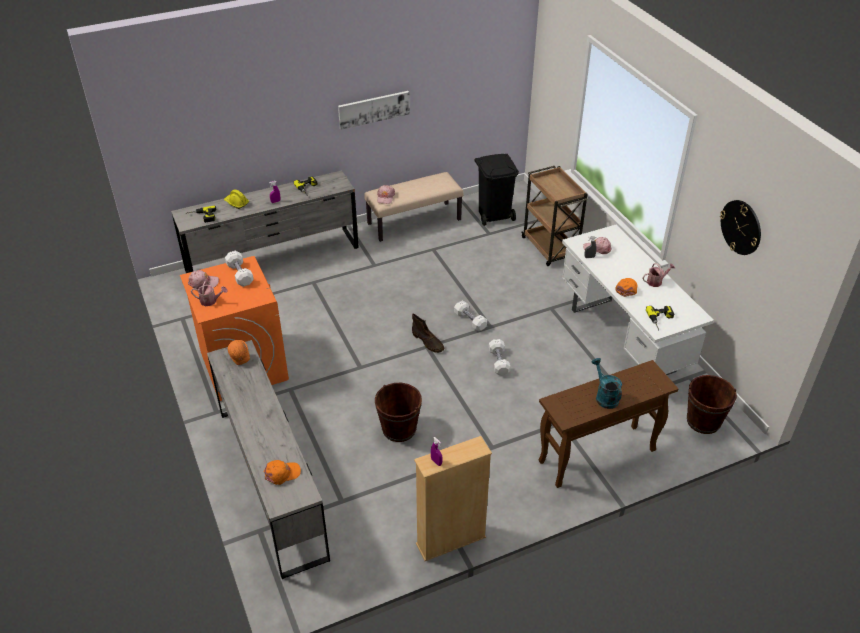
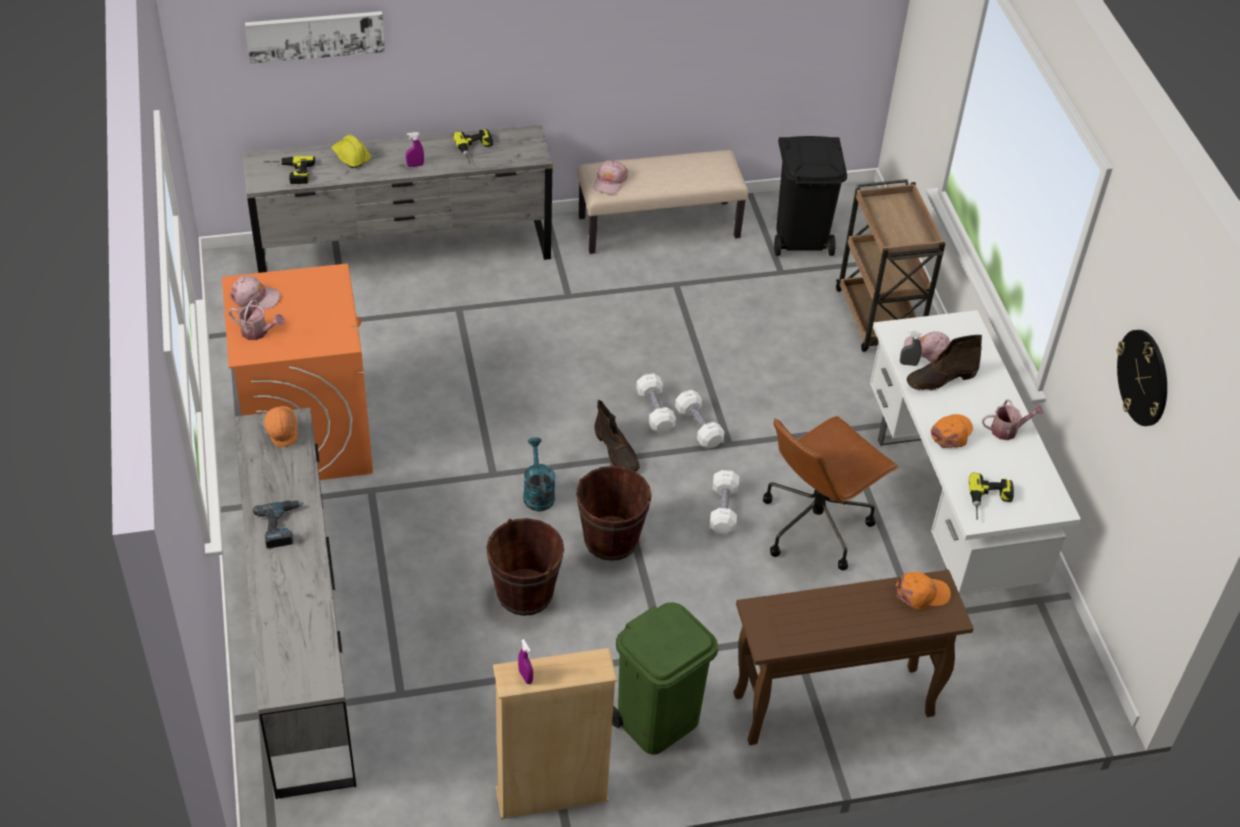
camera: 10 degrees right, 5 degrees up
white dumbbell [225,251,254,287] -> white dumbbell moved to [636,373,676,433]
orange cap [263,460,301,485] -> orange cap moved to [895,572,951,610]
picture [338,91,410,130] -> picture moved to [245,11,385,64]
turquoise watering can [592,358,622,409] -> turquoise watering can moved to [523,437,555,511]
brown bucket [687,375,737,434] -> brown bucket moved to [576,466,652,561]
none -> power drill [253,501,304,548]
none -> green trash can [612,602,719,755]
none -> brown office chair [763,416,899,570]
none -> brown boot [907,335,982,391]

